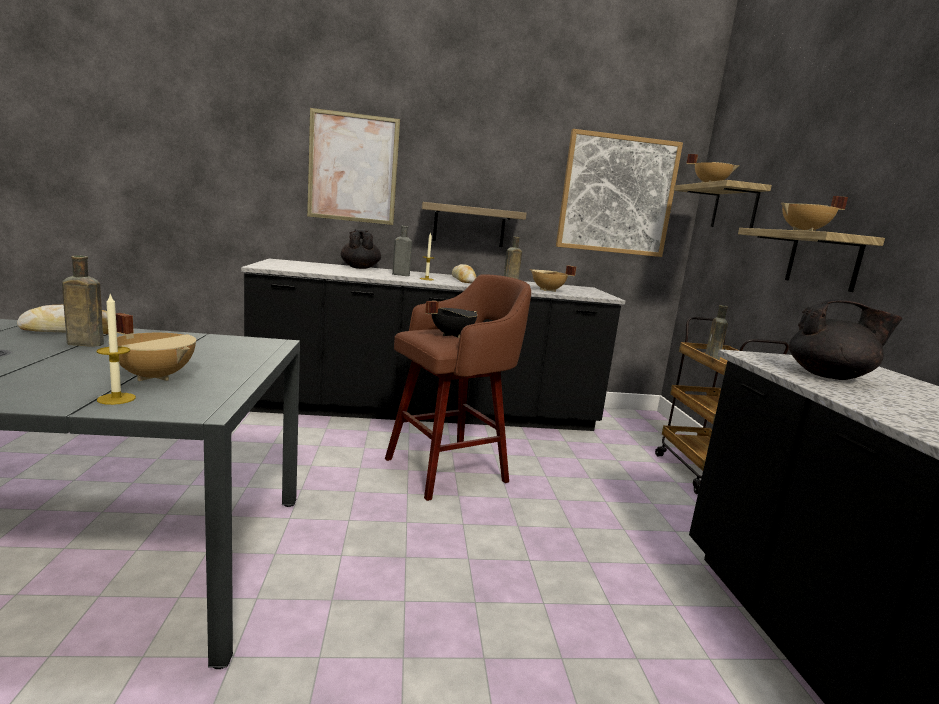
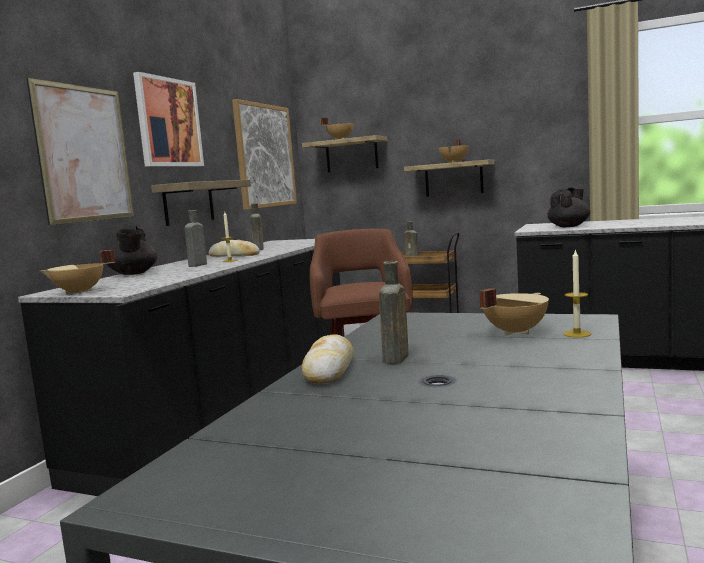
camera: 60 degrees left, 5 degrees down
black teapot [341,229,381,269] -> black teapot turned 120 degrees counterclockwise [106,225,157,275]
black cooking pot [425,301,478,338] -> none
beige cooking pot [530,265,576,292] -> beige cooking pot moved to [40,250,115,294]
none -> picture [133,72,204,166]

